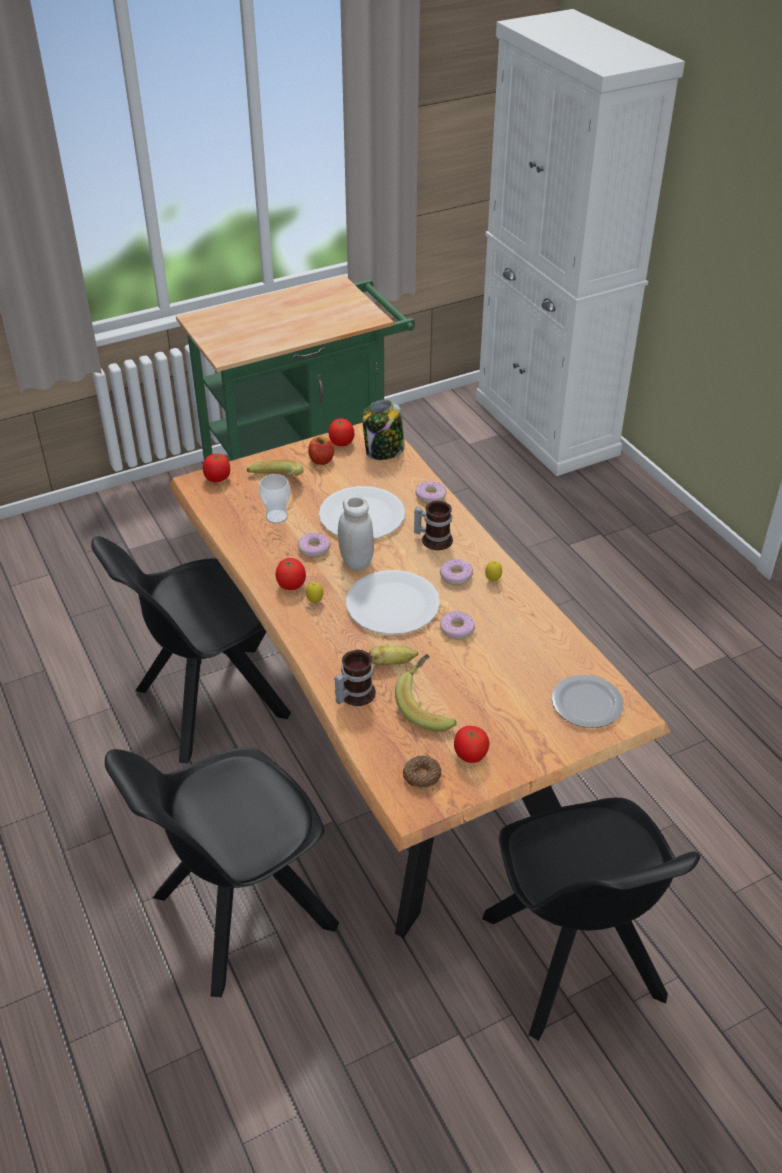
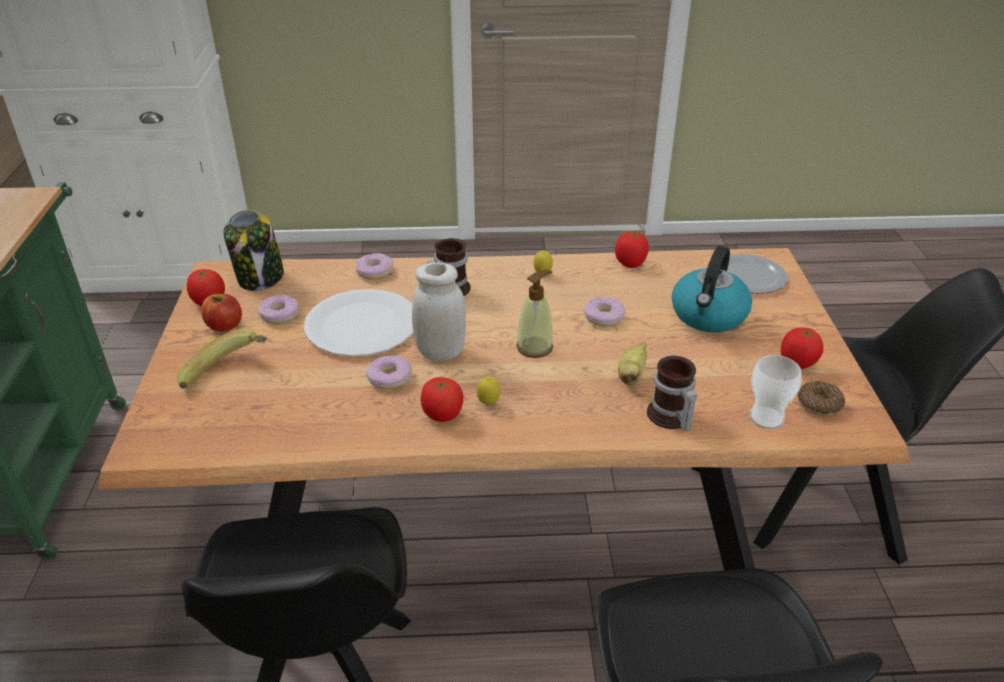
camera: 65 degrees left, 5 degrees down
tomato [203,453,230,482] -> tomato moved to [615,231,649,268]
cup [259,474,290,524] -> cup moved to [750,355,802,429]
white plate [346,570,440,635] -> soap dispenser [516,270,553,358]
banana [395,654,457,732] -> none
donut [440,559,473,585] -> donut moved to [258,294,299,324]
none -> kettle [672,246,752,332]

